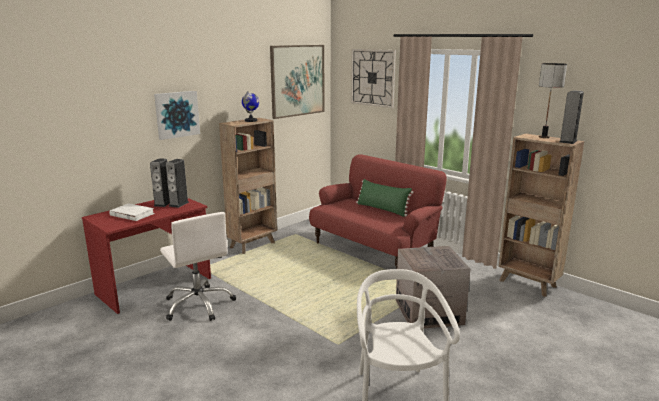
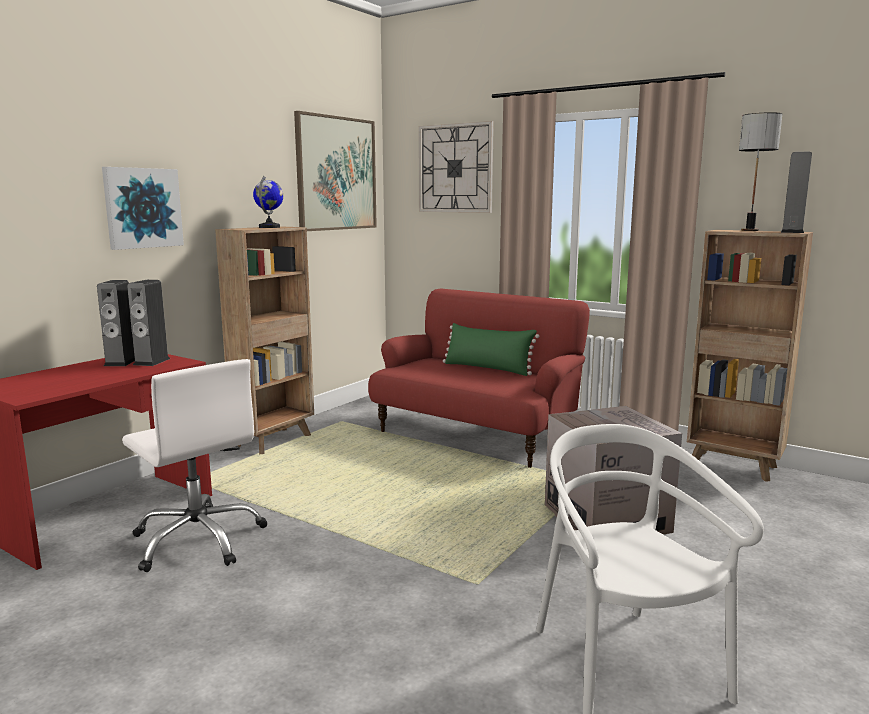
camera: 10 degrees left, 5 degrees down
white book [109,204,155,221] -> none

